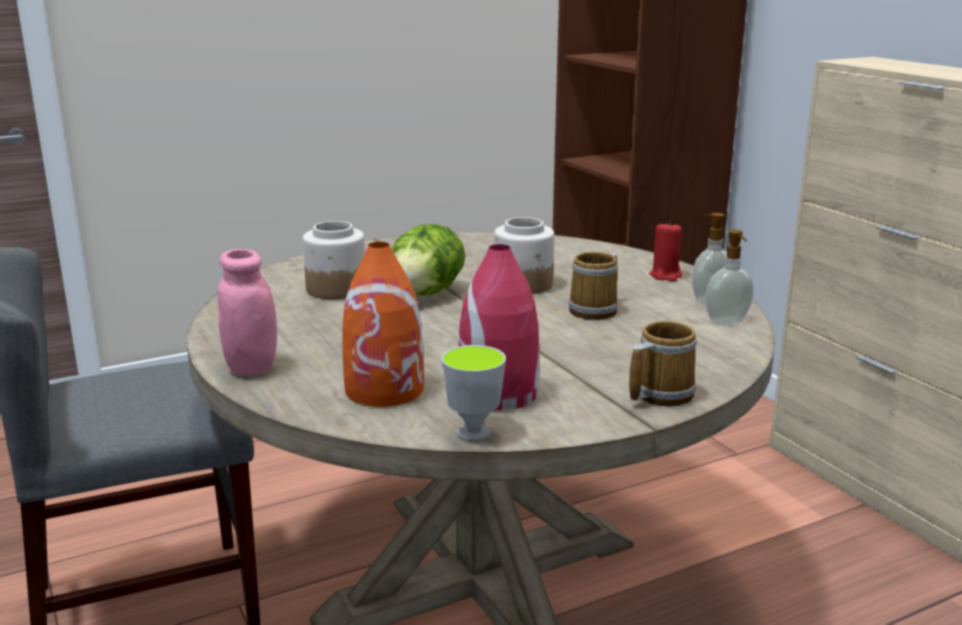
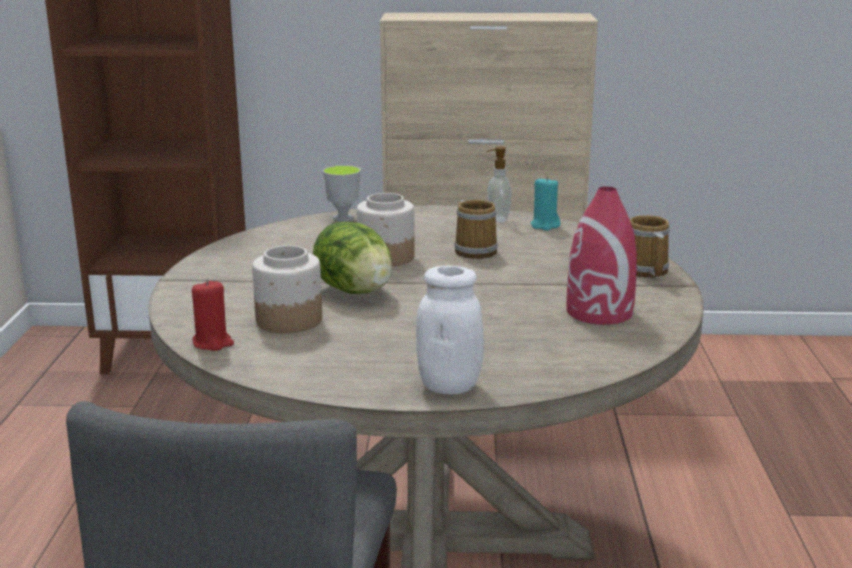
camera: 60 degrees left, 0 degrees up
pink jar [218,249,277,376] -> white jar [416,265,484,394]
orange vase [342,242,424,407] -> none
cup [442,345,506,442] -> cup moved to [323,165,361,221]
red candle [649,221,682,281] -> red candle moved to [192,279,234,351]
soap dispenser [706,230,754,325] -> turquoise candle [530,176,561,231]

